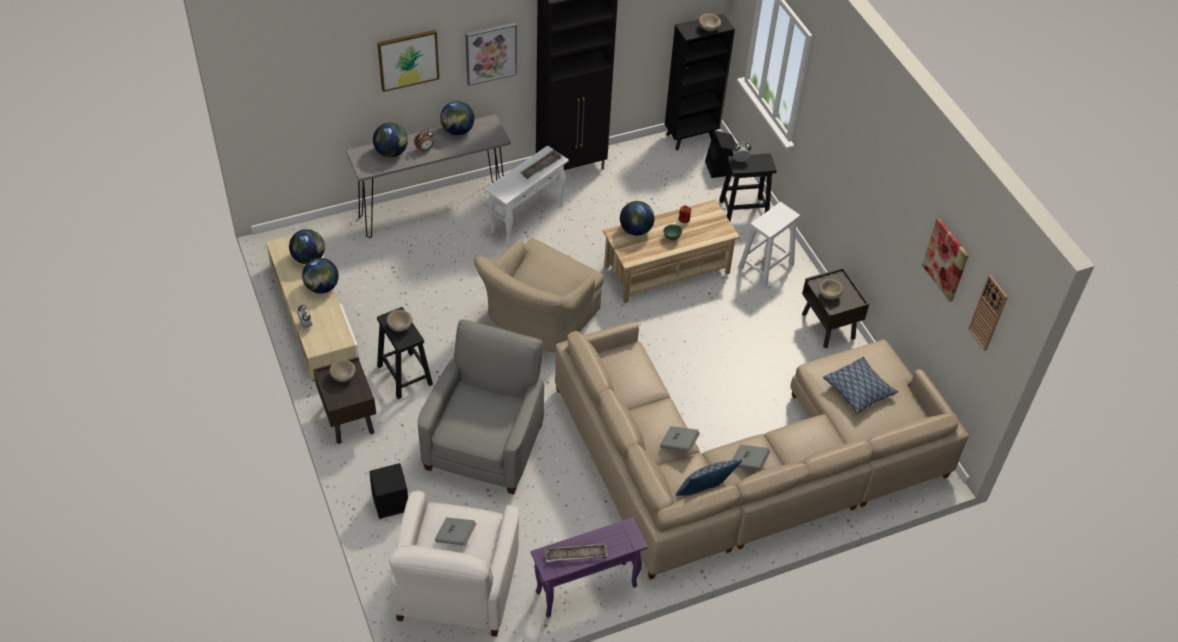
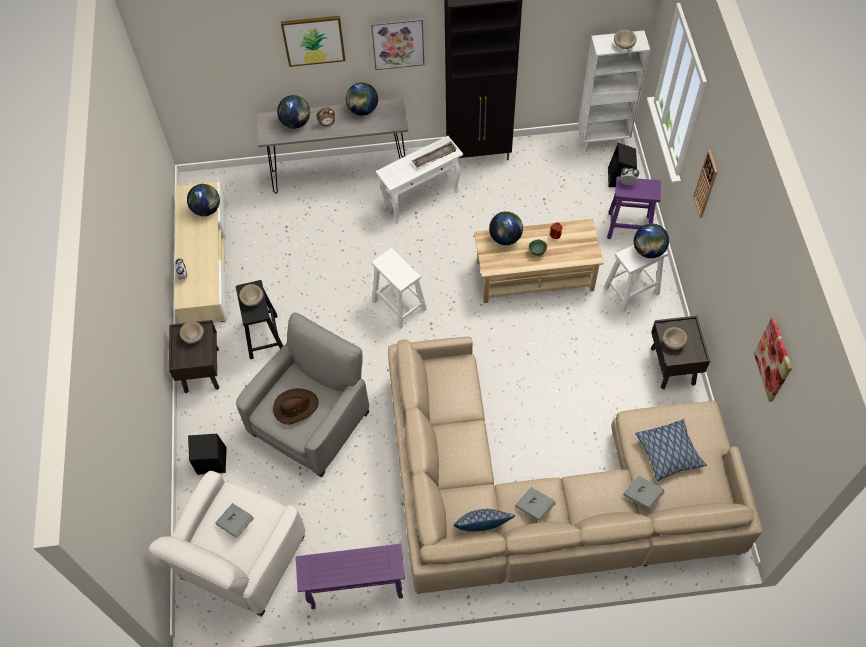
camera: 20 degrees right, 10 degrees up
globe [302,258,339,294] -> globe moved to [634,223,669,258]
beige armchair [474,238,604,353] -> white stool [372,248,427,329]
tray [545,543,608,562] -> none
grey book [660,426,700,452] -> grey book moved to [623,476,665,510]
black bookcase [665,14,735,150] -> white bookcase [578,30,650,152]
black stool [719,153,776,221] -> purple stool [607,177,661,239]
wall clock [968,275,1008,351] -> wall clock moved to [693,150,717,218]
none -> brown hat [273,388,319,425]

